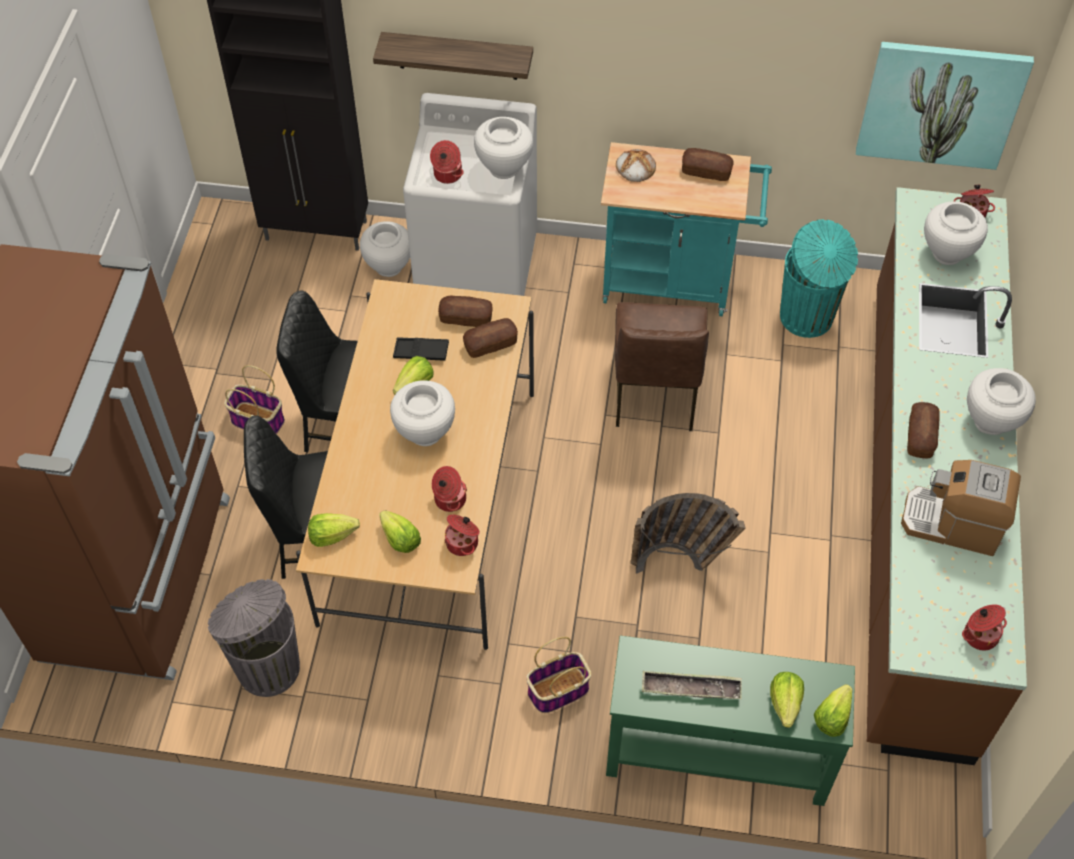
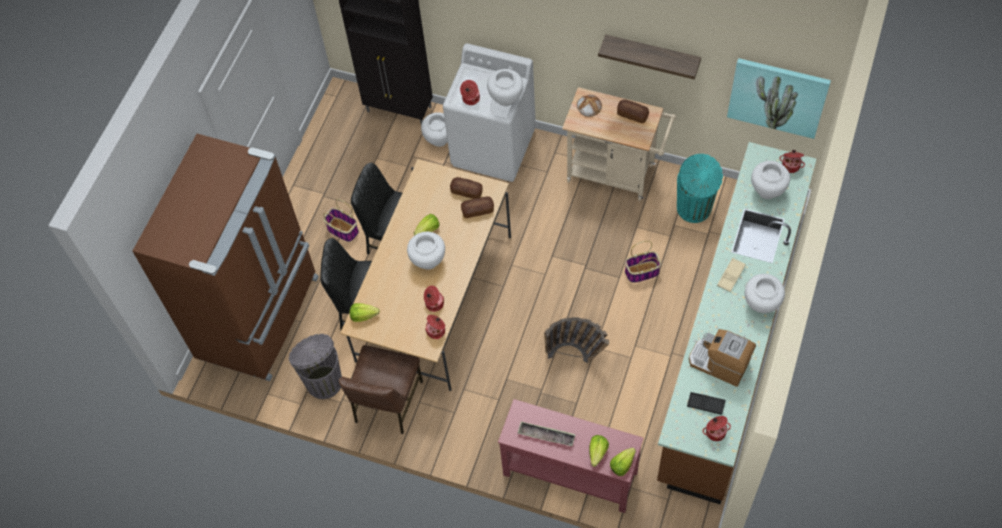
camera: 15 degrees right, 5 degrees up
shelf [373,32,533,80] -> shelf moved to [598,35,701,79]
lettuce [379,510,421,553] -> none
black tray [393,338,449,360] -> black tray moved to [687,392,726,415]
basket [526,637,591,713] -> basket moved to [625,241,661,283]
turquoise cart [601,142,772,316] -> beige cart [562,87,676,201]
green console table [606,635,855,806] -> red console table [498,399,643,513]
brown chair [615,302,709,431] -> brown chair moved to [339,345,423,434]
bread [907,402,940,458] -> none
none -> beige tray [717,258,746,292]

